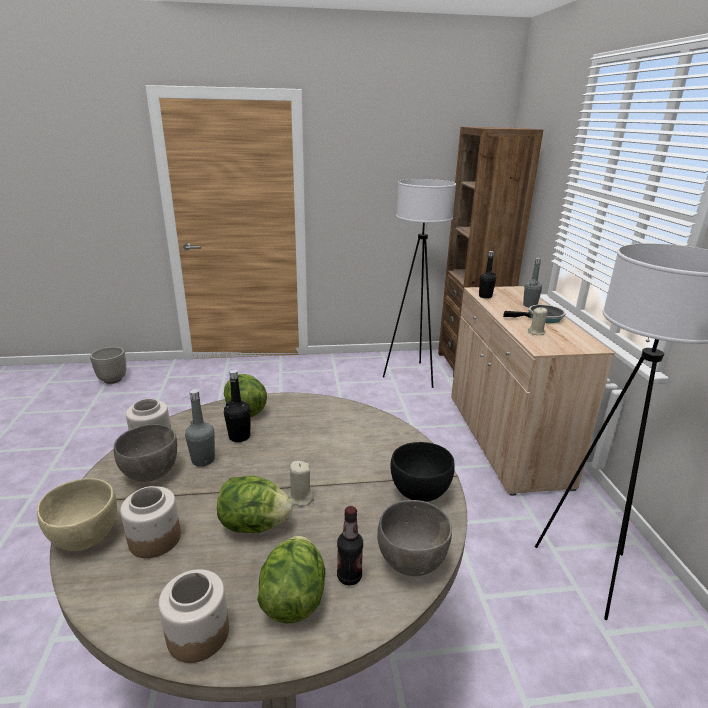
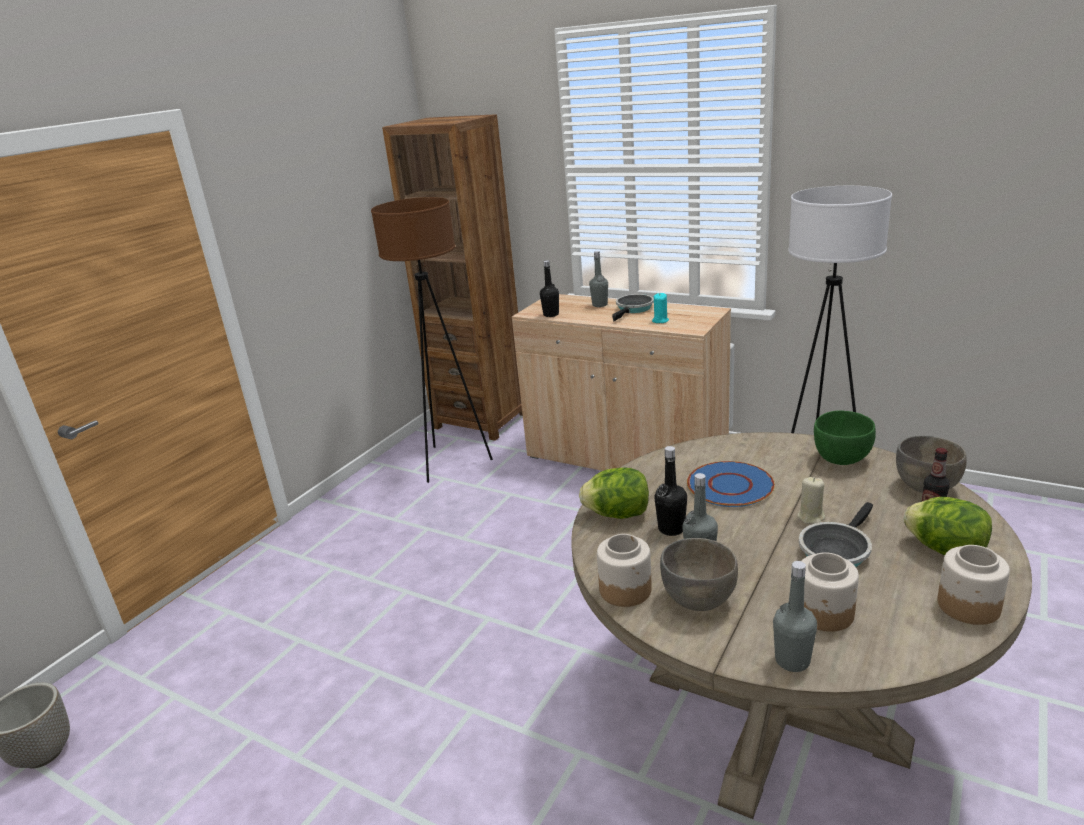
camera: 50 degrees left, 0 degrees up
beige bowl [37,478,117,551] -> grey bottle [773,561,817,672]
lettuce [217,476,293,533] -> frying pan [799,502,873,567]
white floor lamp [383,179,456,388] -> brown floor lamp [371,197,493,483]
black bowl [391,442,455,502] -> green bowl [814,410,876,465]
beige candle [528,307,548,335] -> turquoise candle [652,293,669,323]
none -> blue plate [687,461,775,507]

